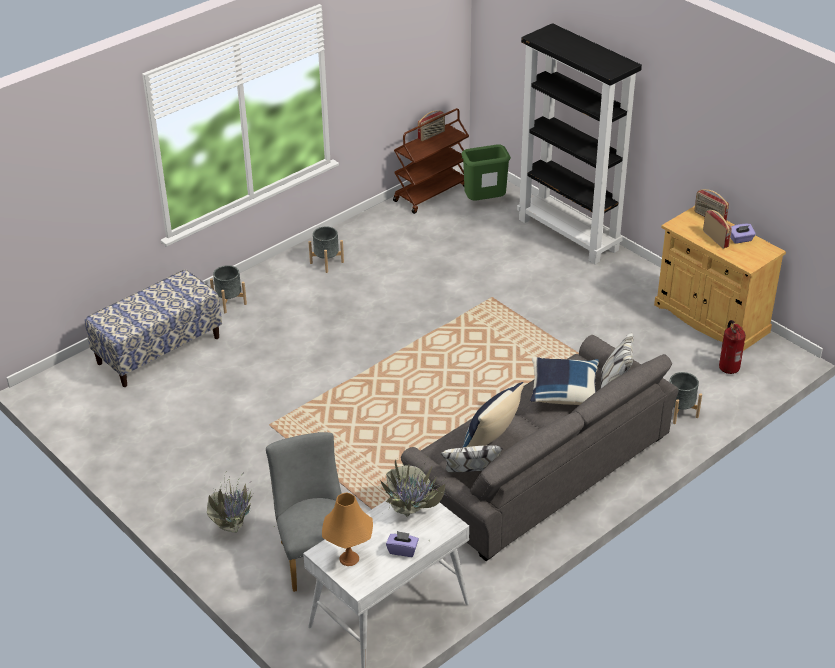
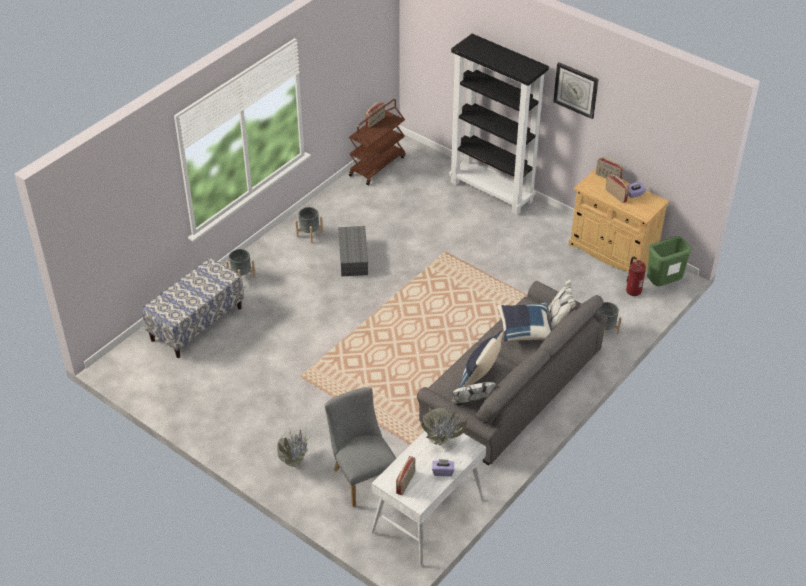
camera: 10 degrees left, 5 degrees up
orange table lamp [322,492,373,566] -> radio [396,456,415,495]
green trash can [462,144,511,201] -> green trash can moved to [647,236,692,286]
none -> grey storage box [338,226,368,277]
none -> wall clock [553,62,599,119]

